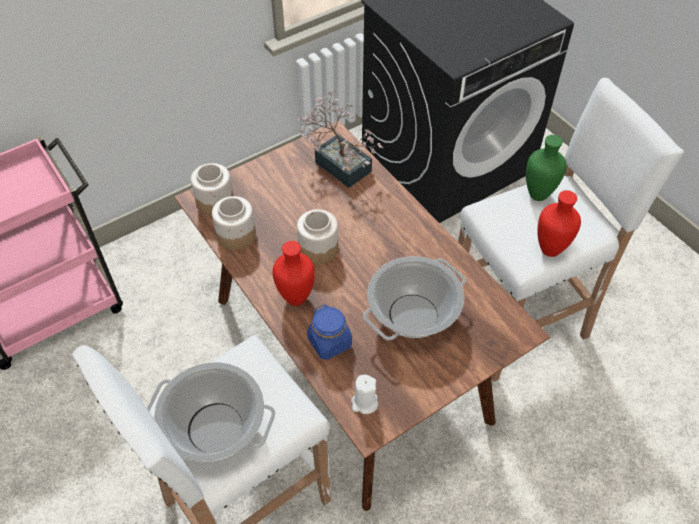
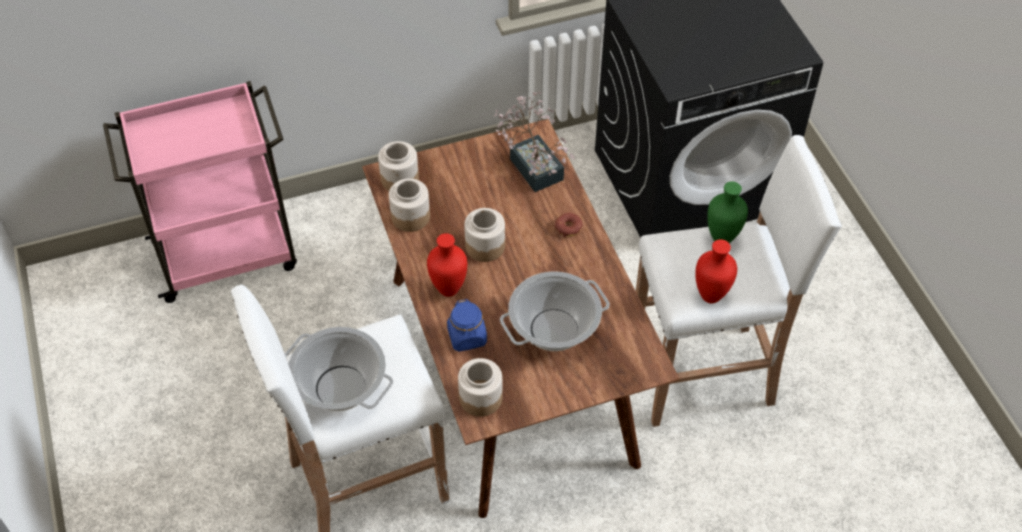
camera: 15 degrees right, 0 degrees up
white candle [351,375,378,414] -> jar [458,358,503,417]
none -> donut [555,213,582,237]

